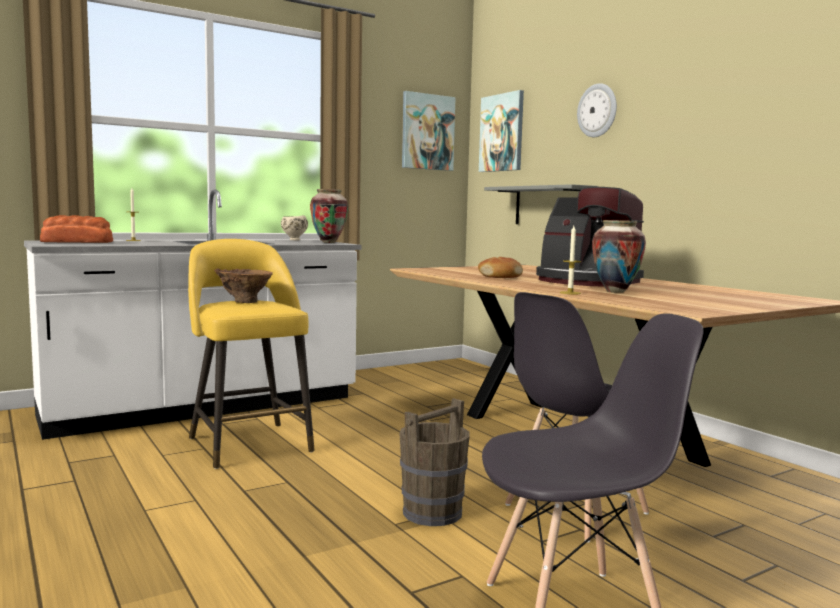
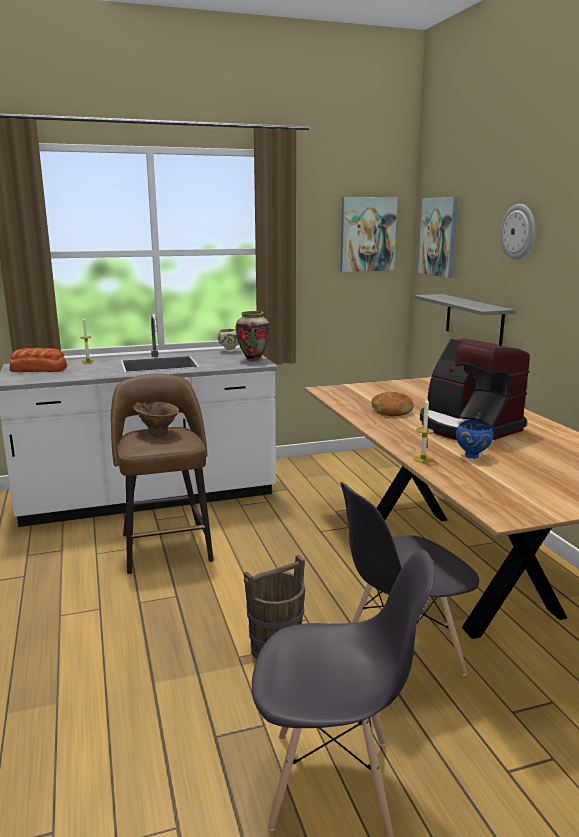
camera: 15 degrees right, 10 degrees up
yellow stool [188,239,315,469] -> brown stool [111,374,214,574]
vase [592,220,646,293] -> blue bowl [456,420,494,458]

